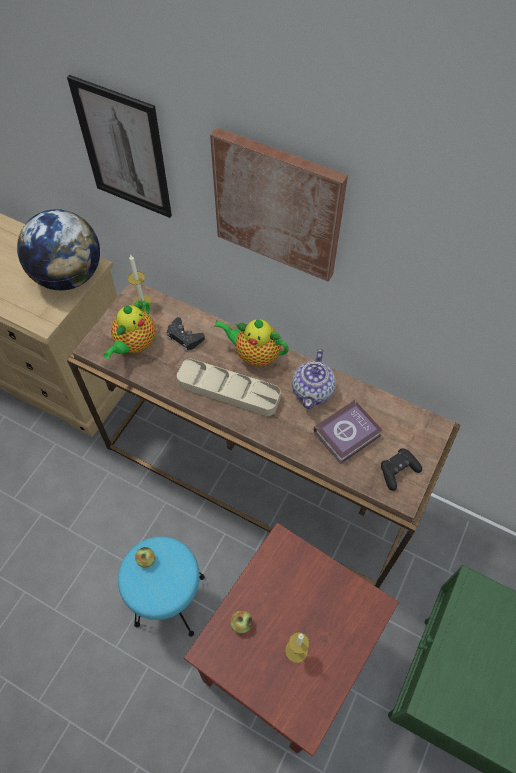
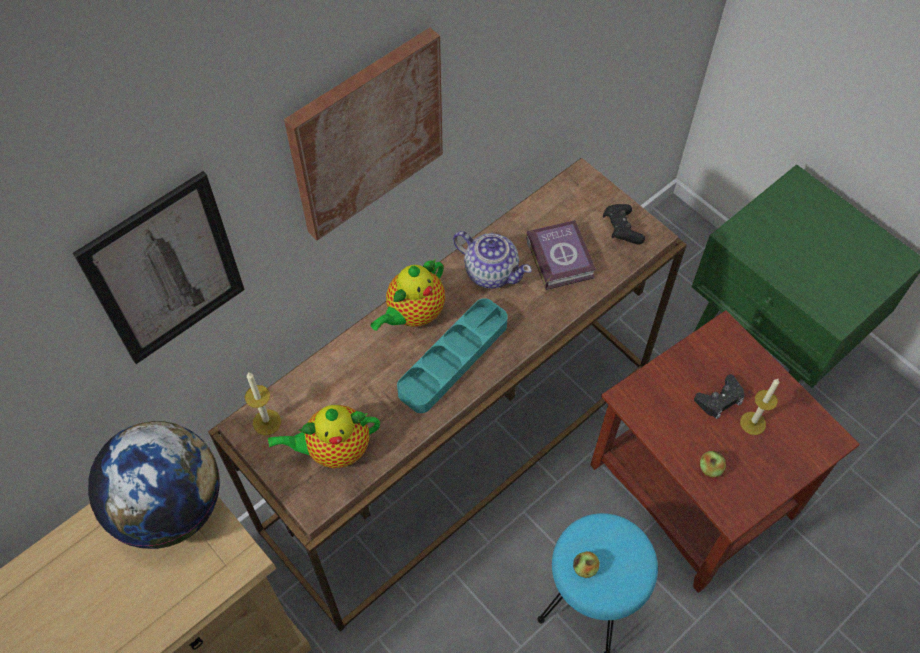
camera: 70 degrees left, 0 degrees up
teapot [103,299,156,359] -> teapot turned 120 degrees clockwise [268,405,380,468]
black game controller [167,317,205,352] -> black game controller moved to [694,374,745,419]
beige tray [177,359,281,416] -> turquoise tray [397,298,508,413]

